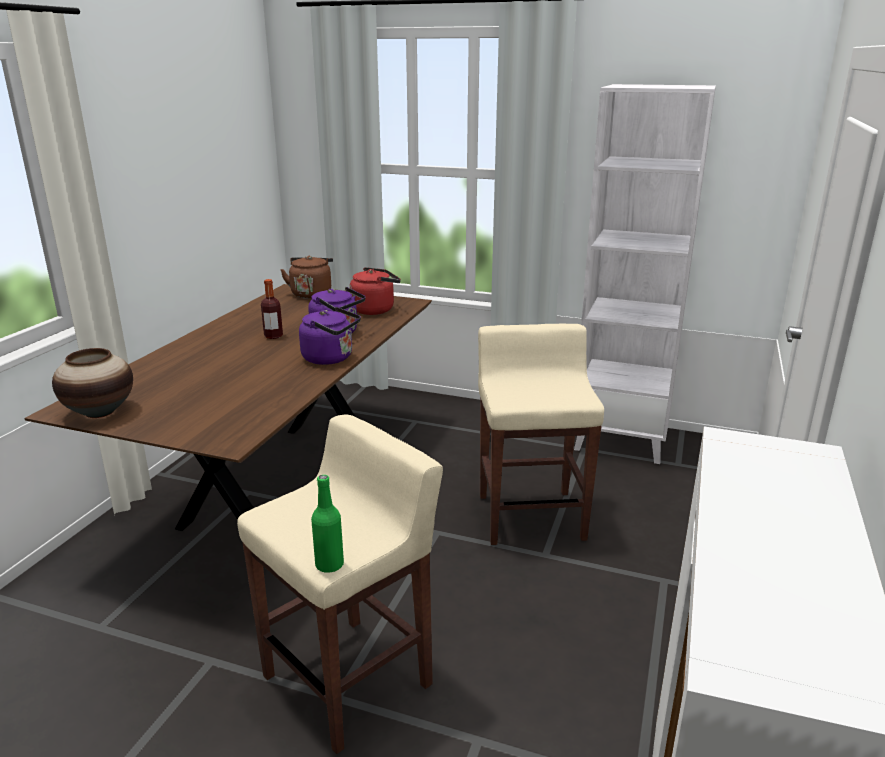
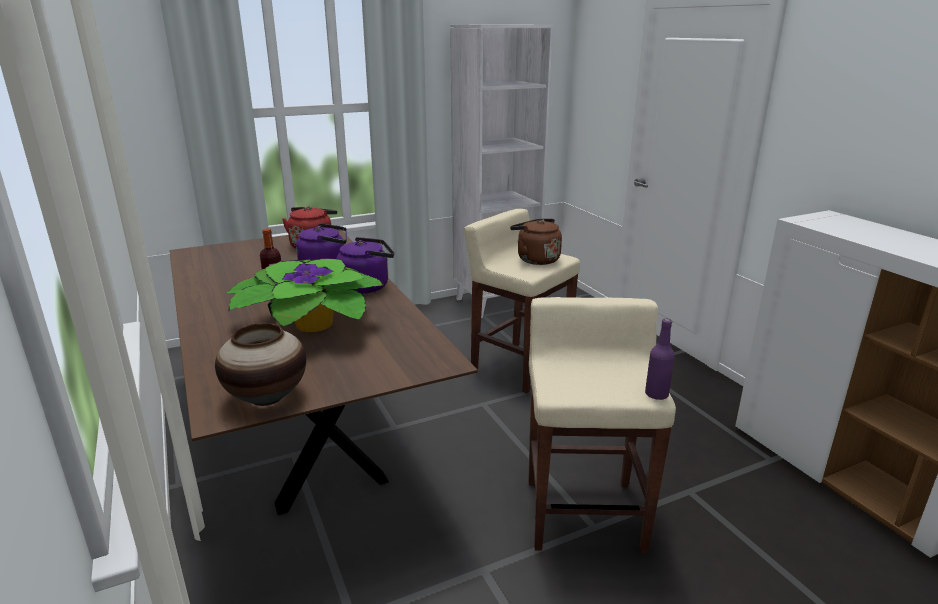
camera: 45 degrees left, 0 degrees up
brown kettle [280,256,333,299] -> brown kettle moved to [510,219,562,265]
green bottle [311,475,344,573] -> purple bottle [645,318,675,400]
none -> potted plant [226,258,383,332]

